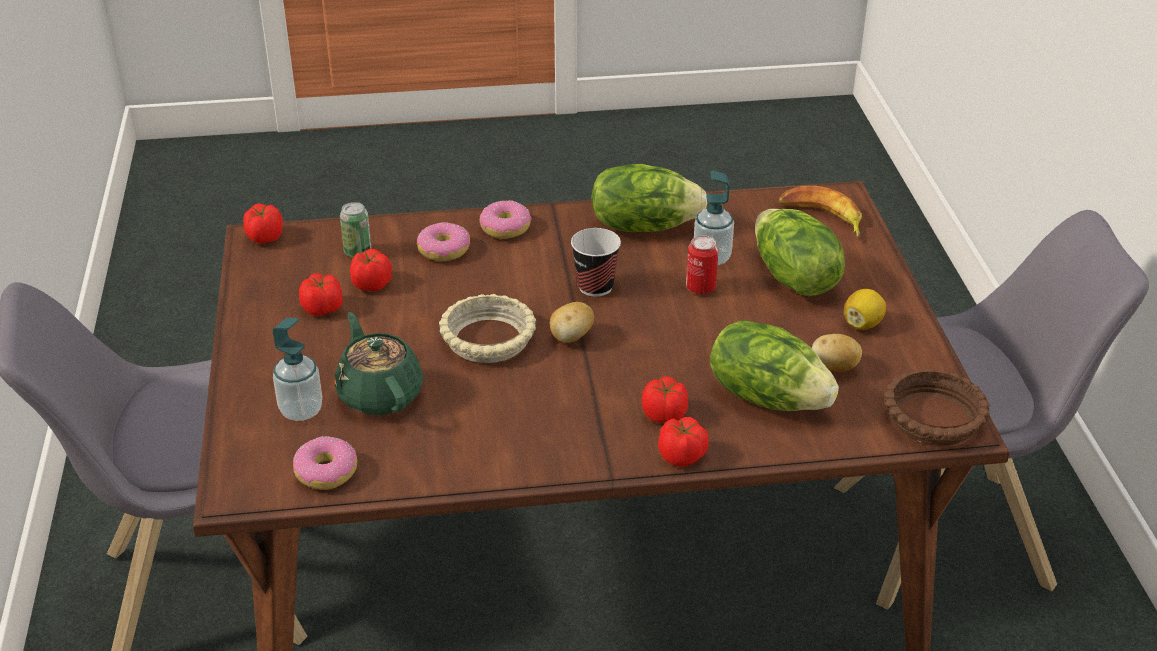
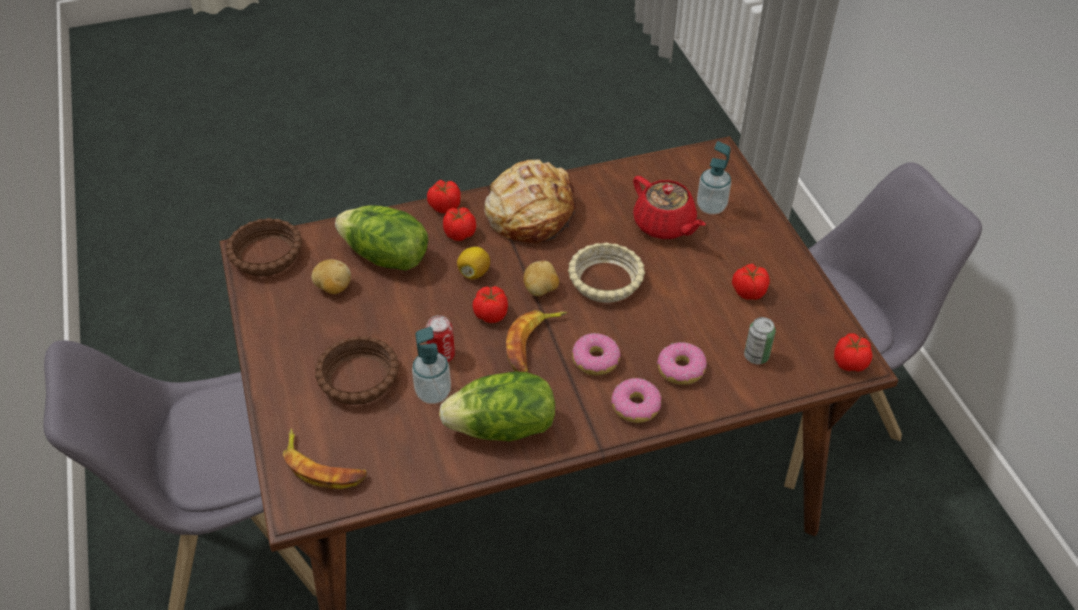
camera: 170 degrees right, 10 degrees up
donut [293,436,357,490] -> donut moved to [572,333,621,375]
green teapot [334,312,424,415] -> red teapot [633,176,706,239]
tomato [350,249,392,291] -> tomato moved to [472,286,508,323]
cup [571,228,621,297] -> banana [506,310,567,372]
lettuce [755,209,845,296] -> brown bowl [315,336,399,405]
lemon [844,289,886,330] -> lemon moved to [457,247,490,280]
none -> bread [484,159,576,243]

